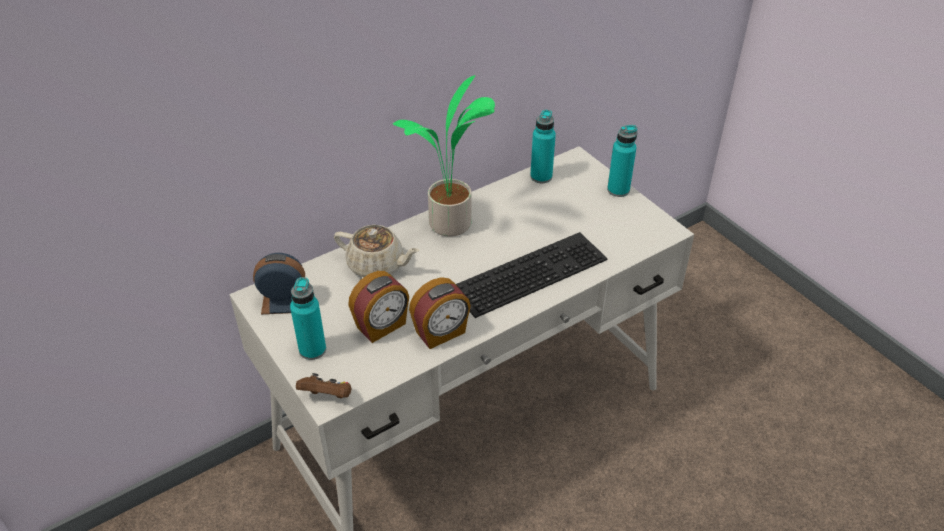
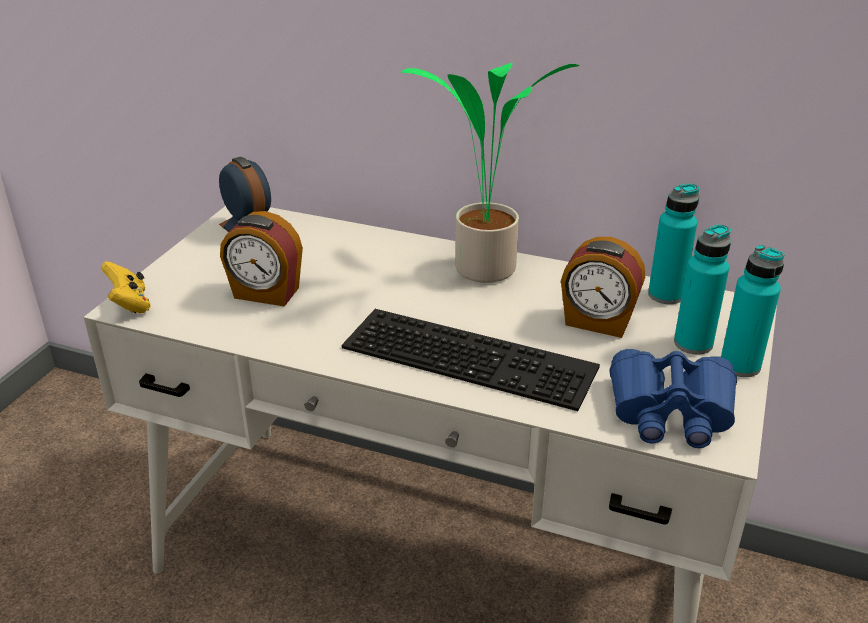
camera: 55 degrees right, 10 degrees down
turquoise bottle [290,277,326,360] -> turquoise bottle moved to [674,224,731,354]
brown game controller [296,373,351,399] -> yellow game controller [101,261,151,314]
beige teapot [334,225,420,277] -> none
alarm clock [409,277,471,349] -> alarm clock moved to [561,237,645,338]
none -> blue binoculars [610,349,737,448]

